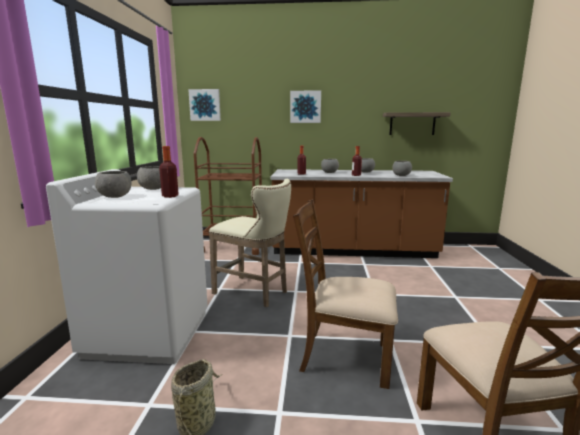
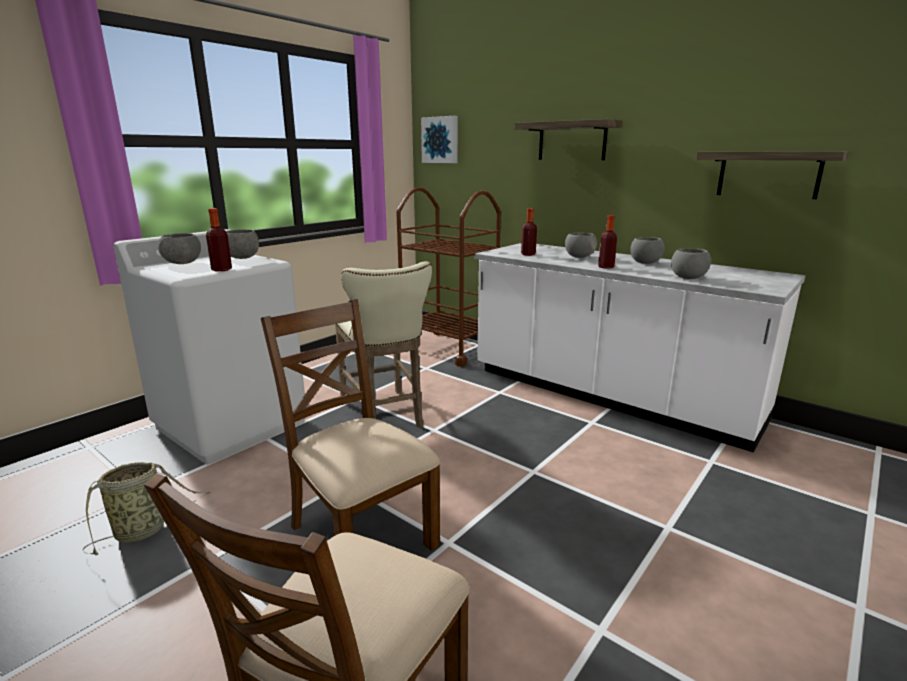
camera: 35 degrees right, 5 degrees up
brown counter [271,169,453,258] -> white counter [475,243,805,452]
picture [290,90,321,123] -> shelf [514,119,622,160]

